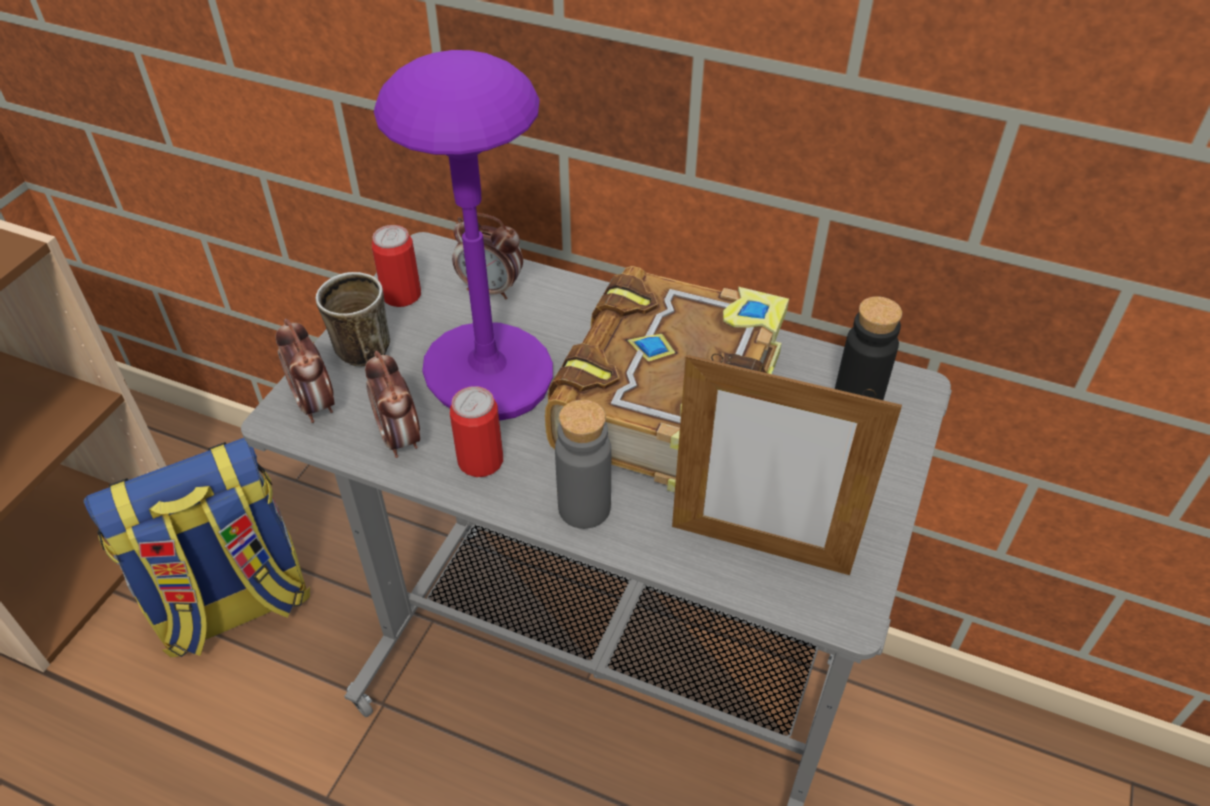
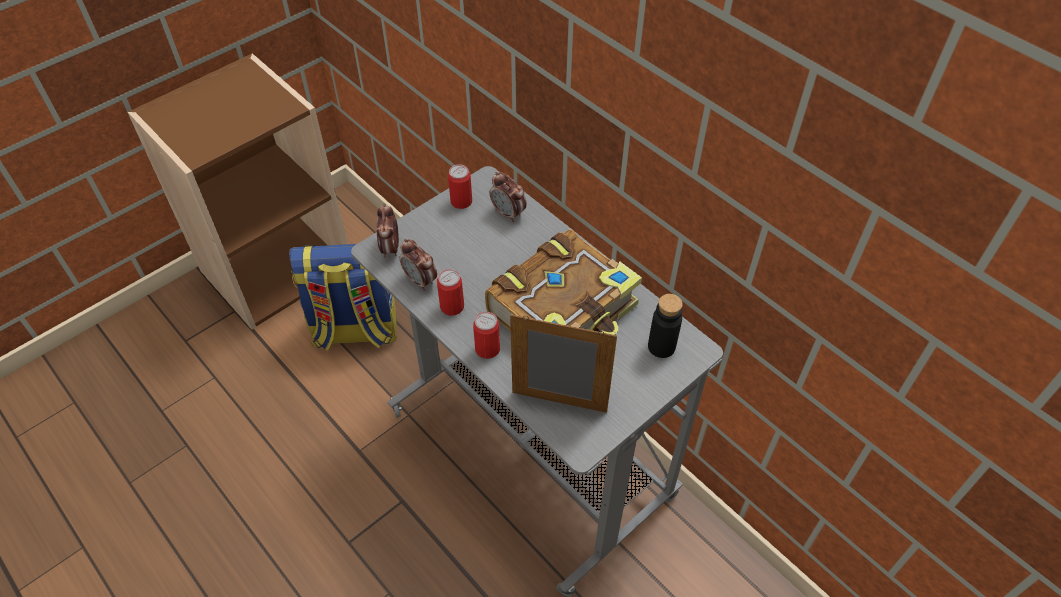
camera: 25 degrees right, 5 degrees up
mug [316,272,390,367] -> none
alarm clock [365,351,420,458] -> alarm clock turned 45 degrees counterclockwise [400,239,437,291]
purple table lamp [374,50,553,421] -> none
grey bottle [555,400,611,529] -> can [473,312,500,359]
picture frame [672,354,902,575] -> picture frame turned 150 degrees clockwise [510,314,617,413]

